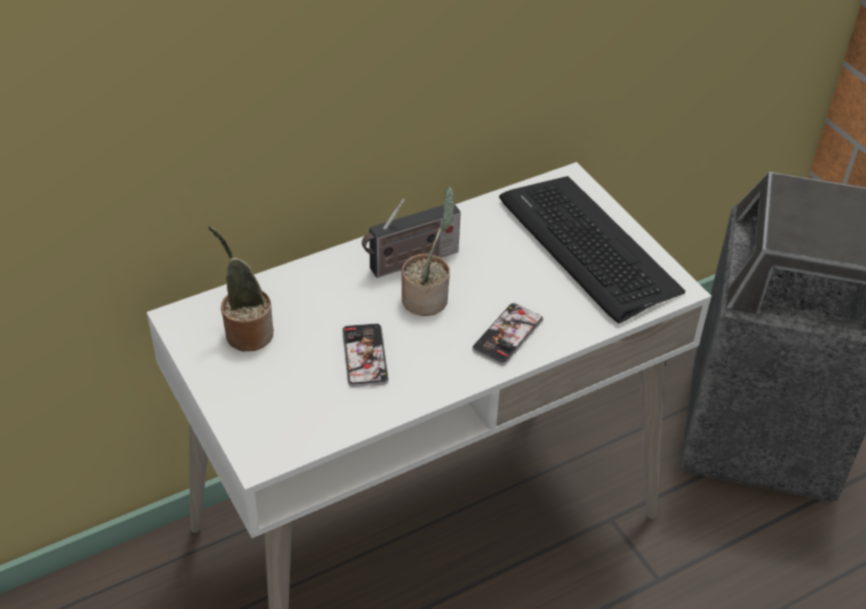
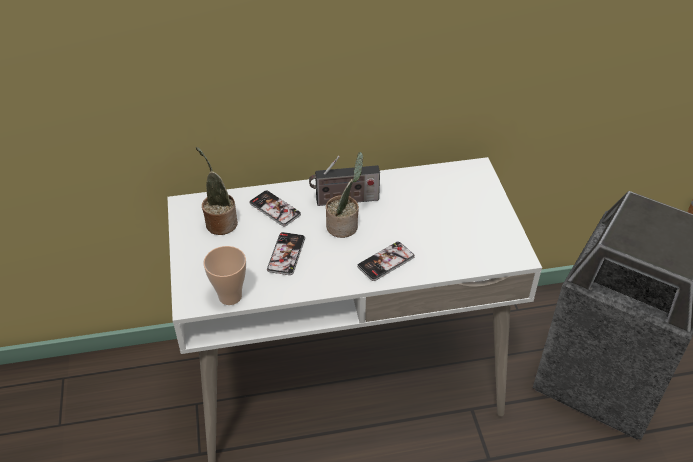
camera: 20 degrees right, 0 degrees up
keyboard [499,176,686,324] -> none
none -> cup [203,246,246,305]
none -> phone [249,190,301,226]

